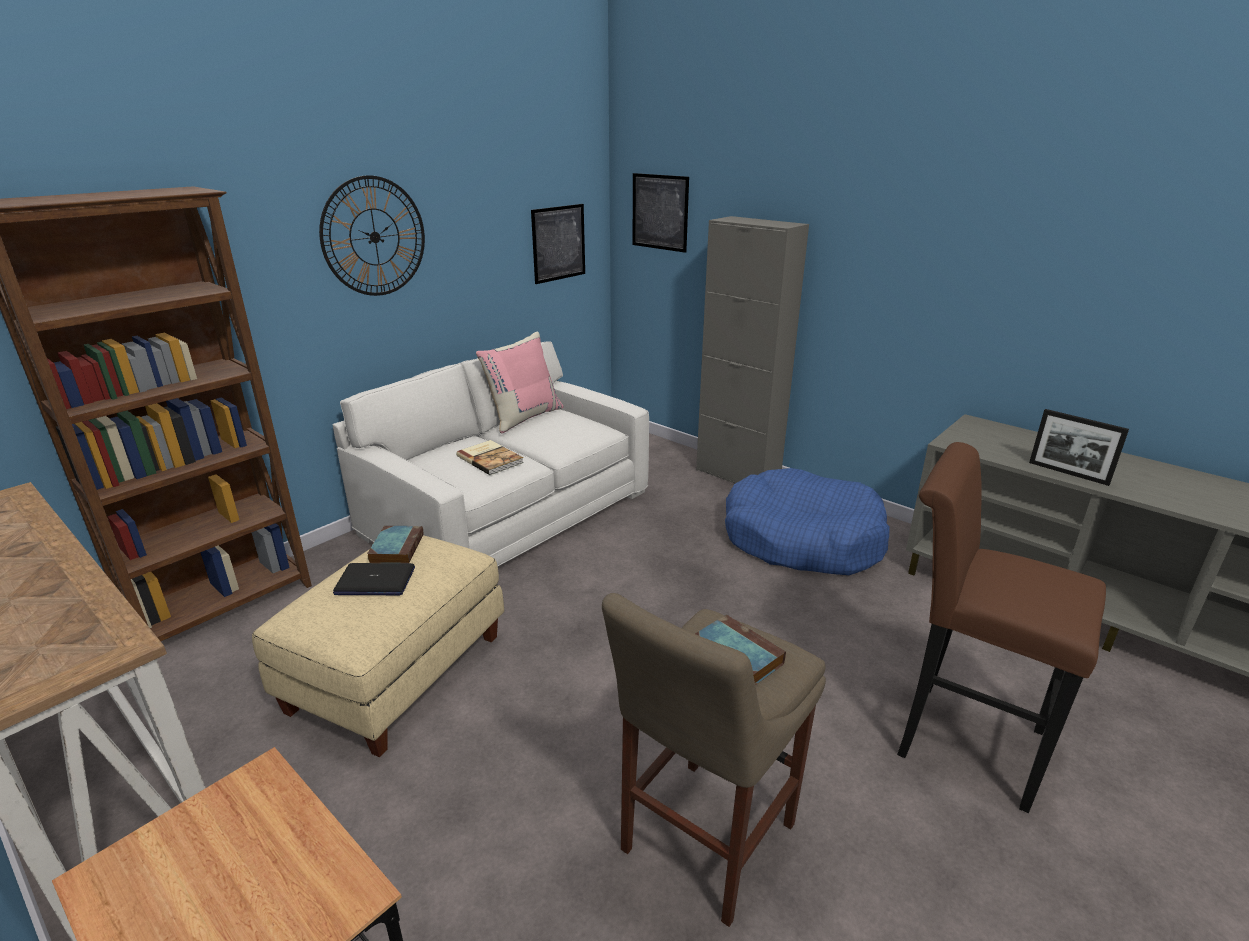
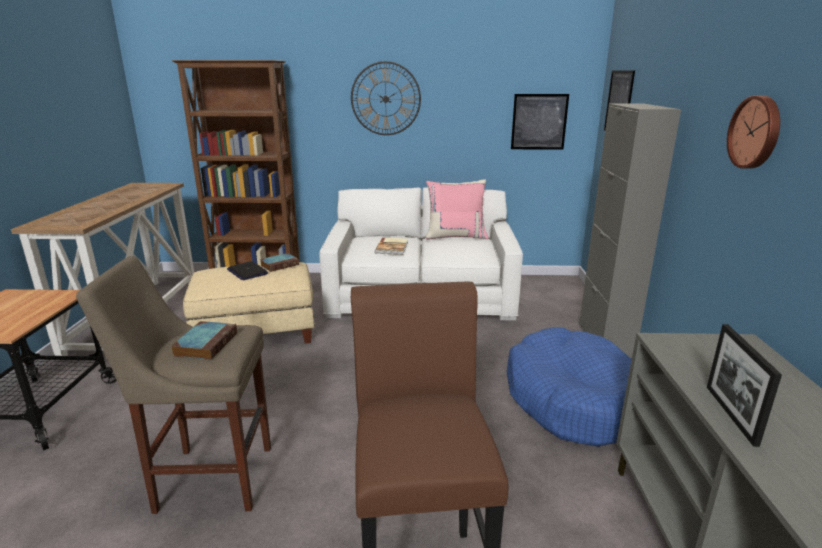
camera: 50 degrees right, 5 degrees down
none -> wall clock [727,96,780,169]

